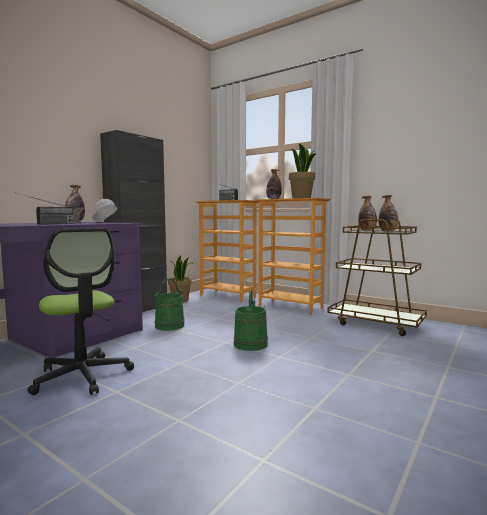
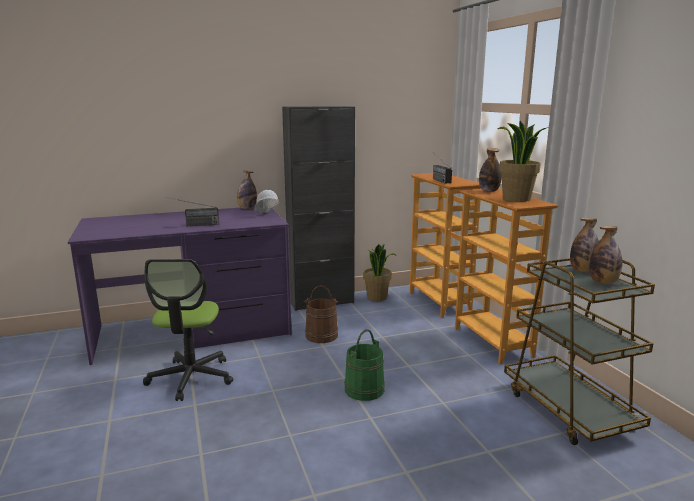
camera: 35 degrees right, 10 degrees up
green bucket [154,279,185,331] -> brown bucket [304,285,339,343]

